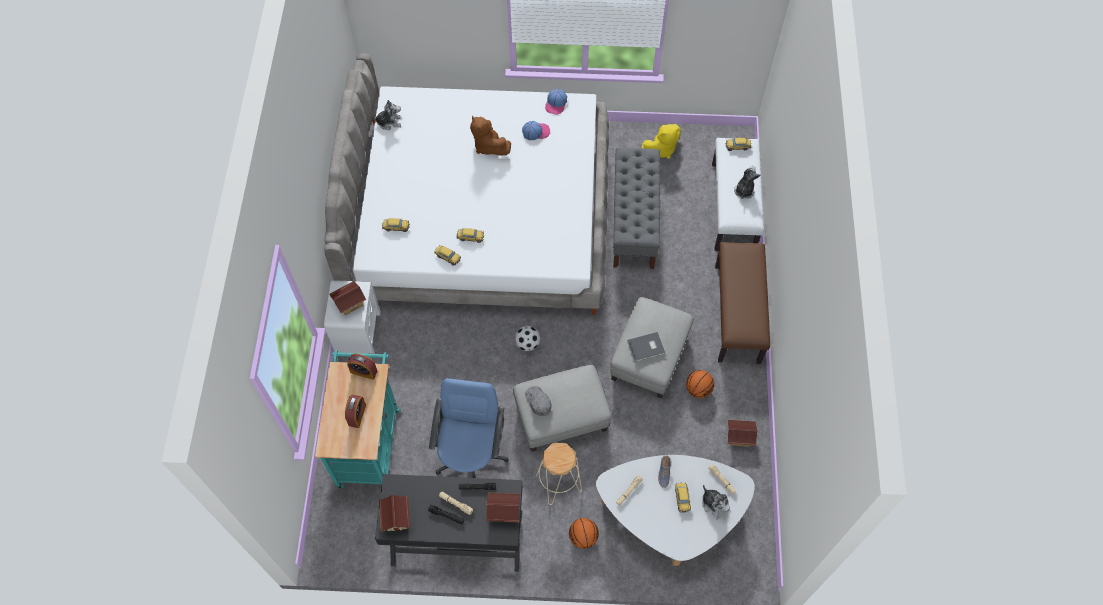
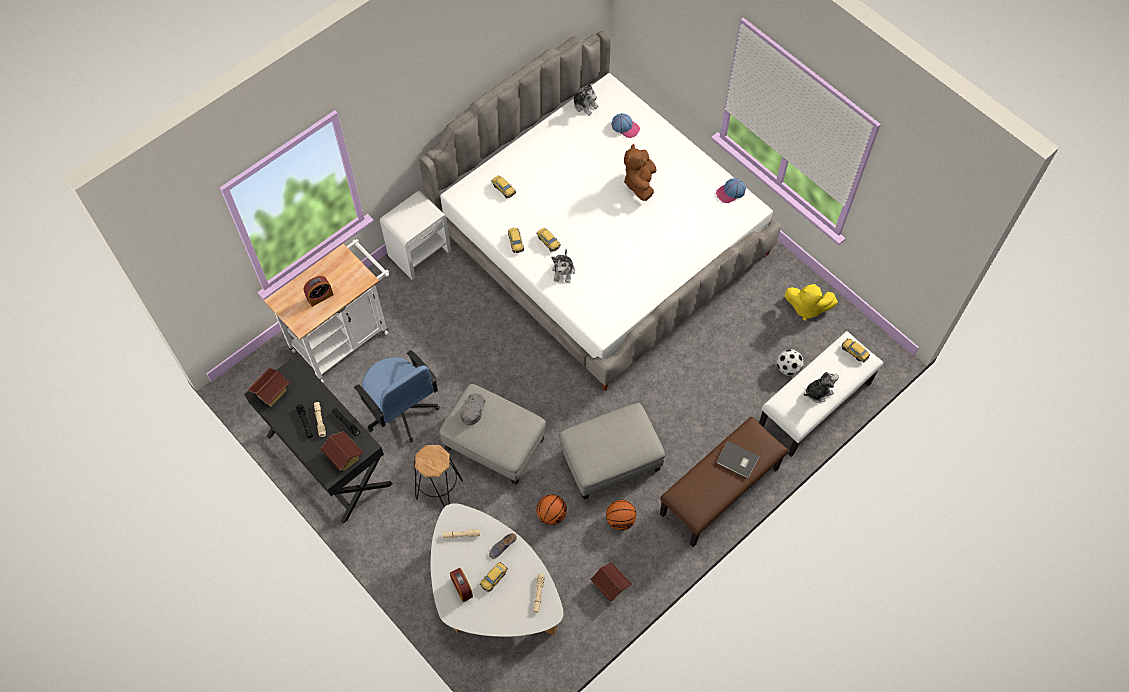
camera: 45 degrees right, 0 degrees up
turquoise cart [315,350,401,488] -> white cart [264,239,389,383]
toy house [329,281,367,315] -> none
alarm clock [347,354,377,380] -> alarm clock moved to [450,568,473,602]
blue office chair [429,378,509,478] -> blue office chair turned 90 degrees clockwise [354,350,440,443]
football [515,326,540,351] -> football moved to [777,349,804,376]
cap [522,121,550,140] -> cap moved to [611,113,640,138]
beige stool [536,443,582,505] -> black stool [414,445,463,507]
basketball [569,518,599,549] -> basketball moved to [536,494,567,525]
grey bench [613,148,660,269] -> none
grey book [627,332,665,362] -> grey book moved to [717,441,759,478]
plush toy [702,485,730,520] -> plush toy moved to [551,249,575,283]

